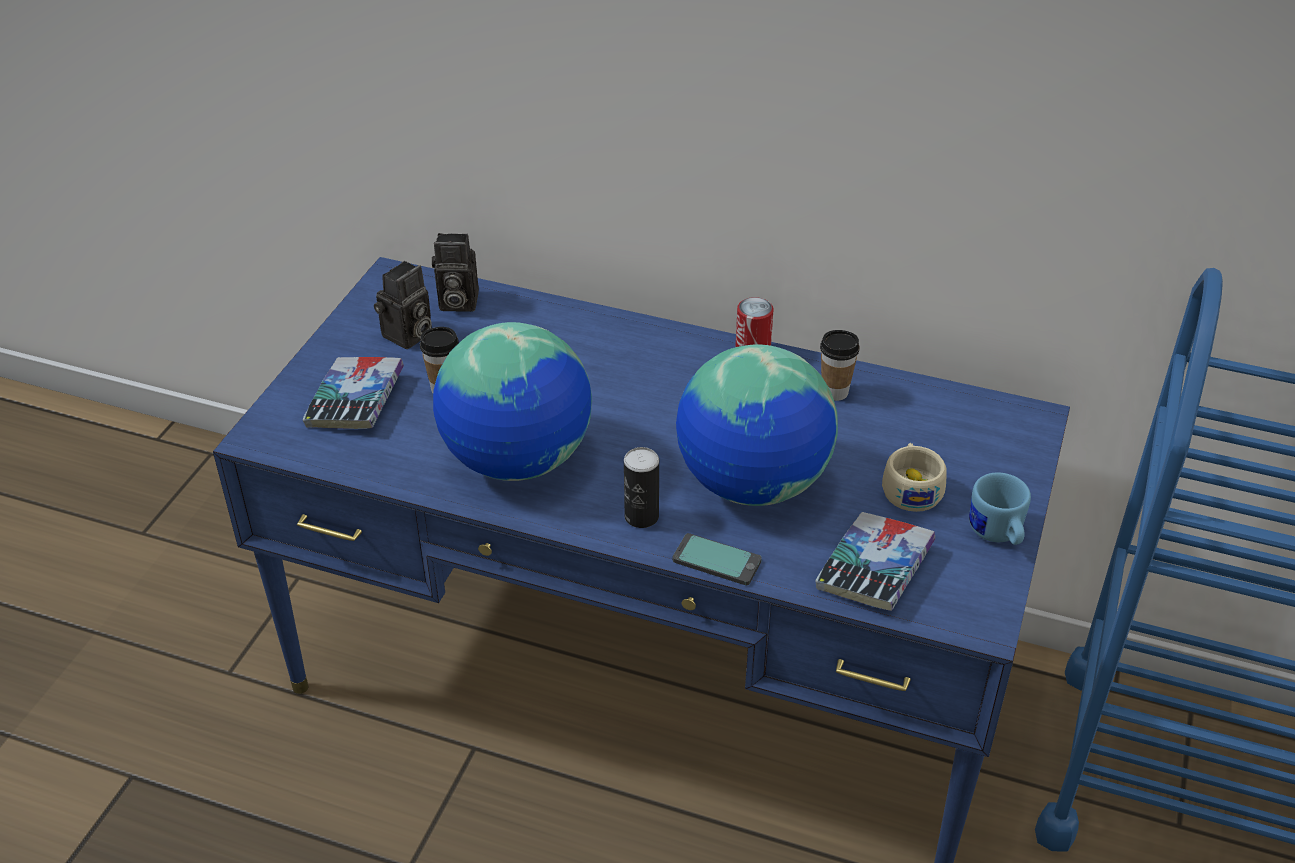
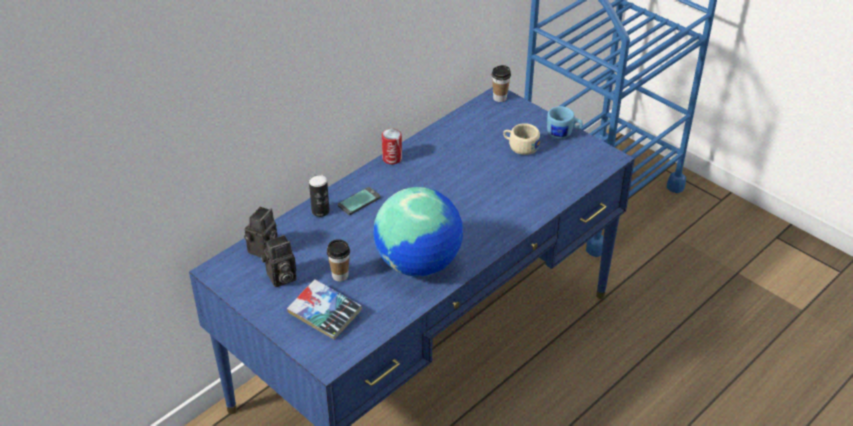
camera: 65 degrees left, 0 degrees up
camera [374,261,432,349] -> camera turned 90 degrees clockwise [261,235,296,287]
can [624,447,659,528] -> can moved to [309,174,330,217]
phone [673,533,762,585] -> phone moved to [338,187,381,215]
globe [676,344,838,506] -> none
book [815,512,935,611] -> none
cup [820,330,860,401] -> cup moved to [492,65,511,102]

